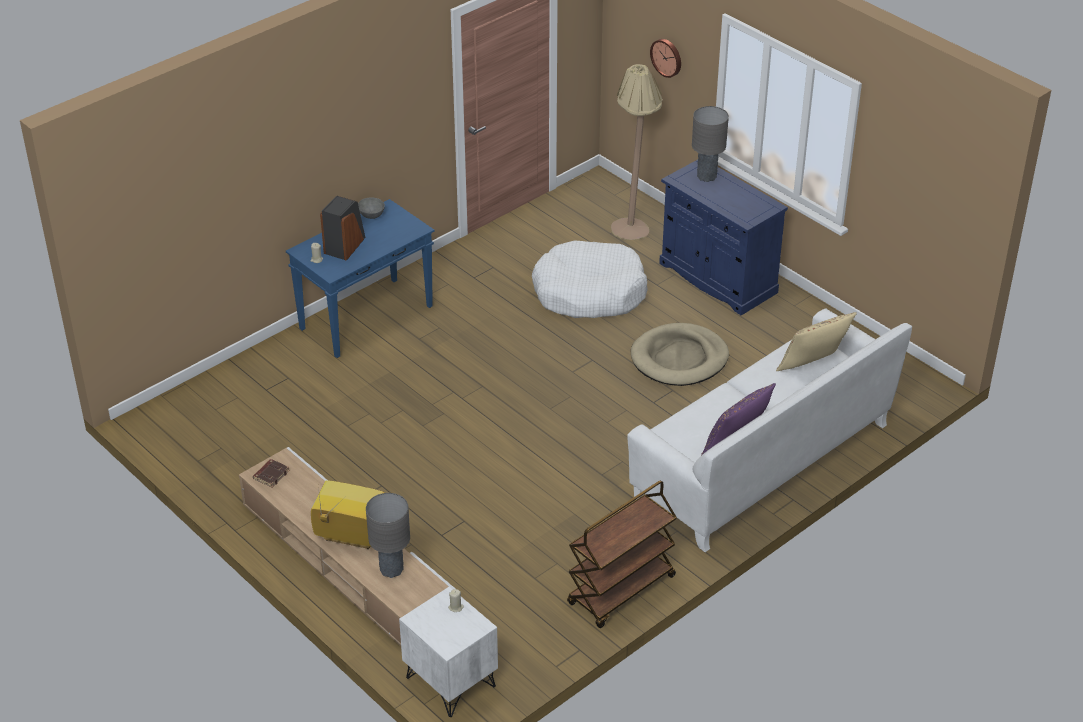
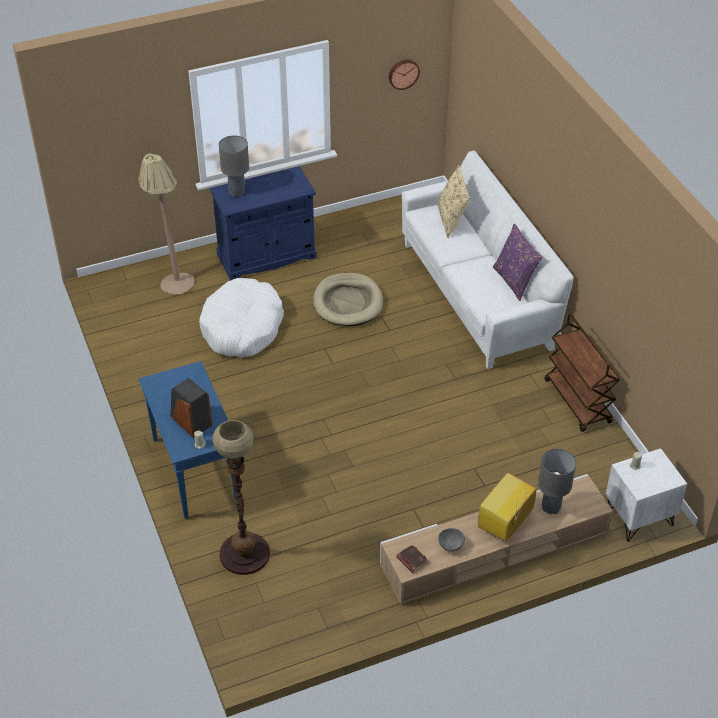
camera: 70 degrees left, 5 degrees up
grey bowl [358,197,385,219] -> grey bowl moved to [438,528,465,552]
wall clock [650,39,681,78] -> wall clock moved to [389,60,420,90]
none -> floor lamp [212,420,270,575]

